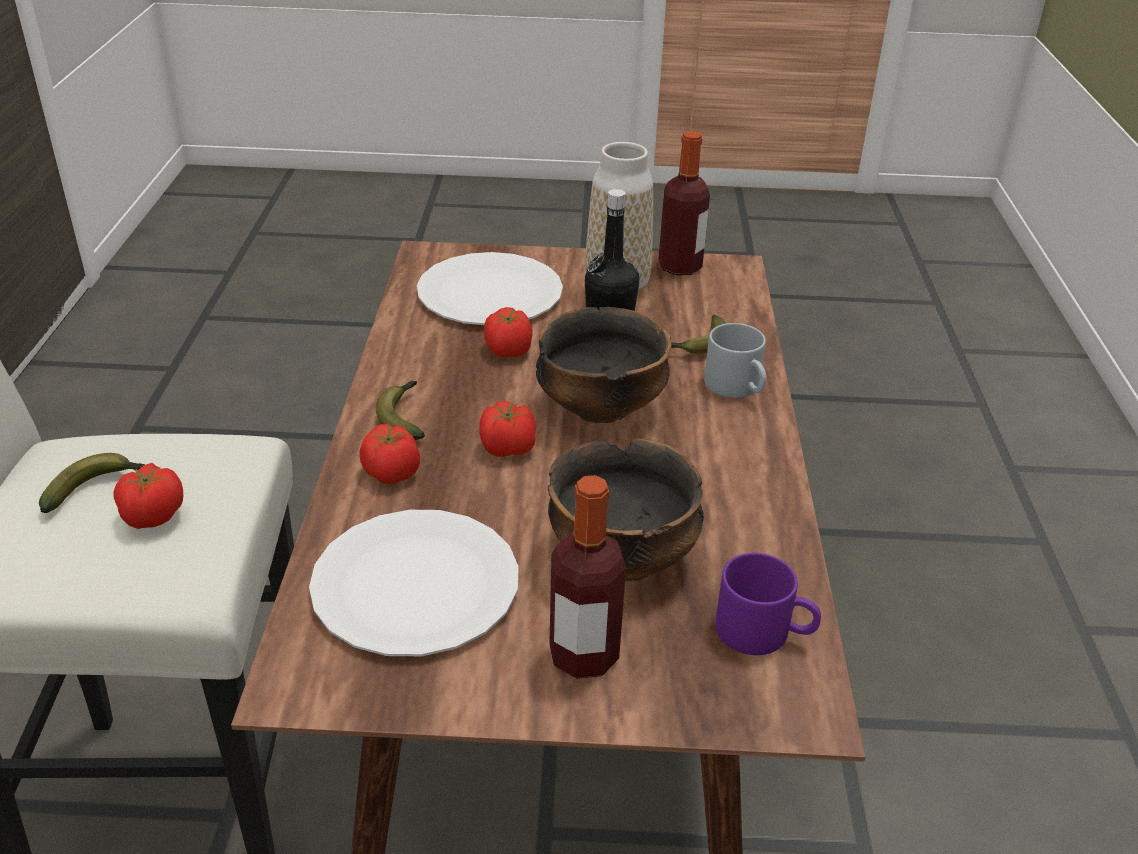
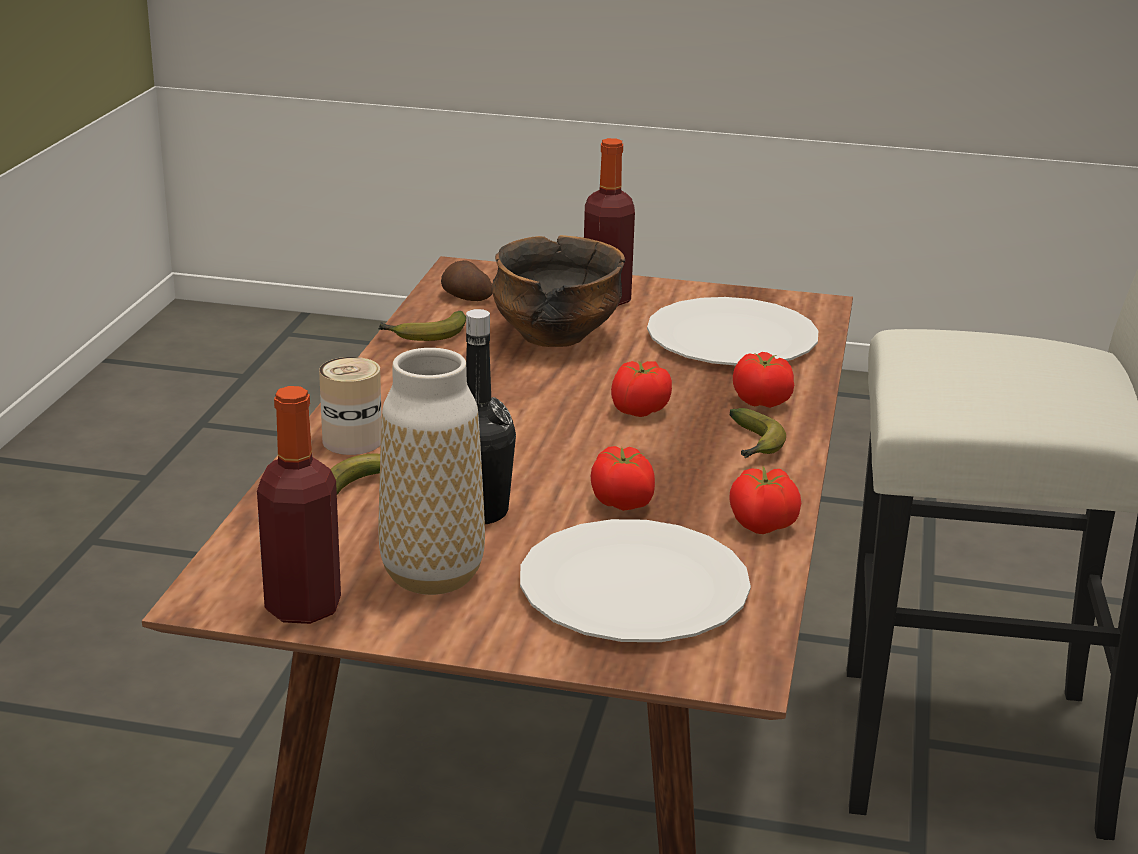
camera: 170 degrees left, 10 degrees down
banana [39,453,145,513] -> banana moved to [378,311,466,341]
tomato [114,463,183,529] -> tomato moved to [729,466,801,534]
bowl [536,307,672,423] -> none
grey mug [704,323,767,398] -> can [319,357,382,455]
purple mug [715,553,821,655] -> potato [441,260,493,301]

